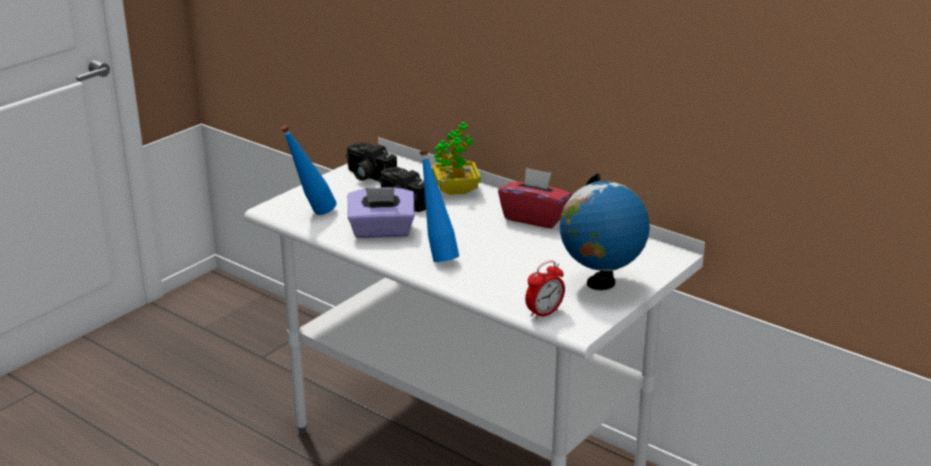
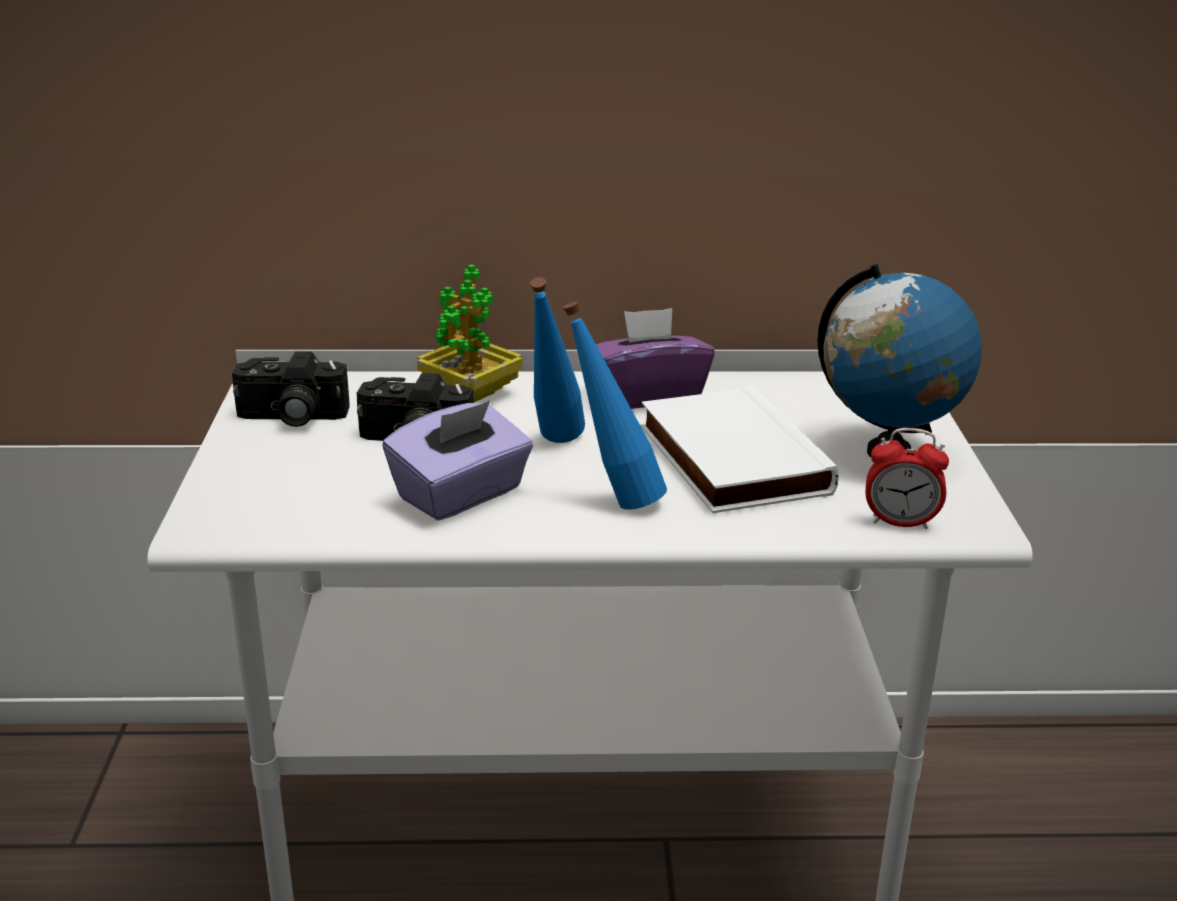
camera: 40 degrees left, 0 degrees up
blue bottle [281,125,337,215] -> blue bottle moved to [530,277,585,443]
red tissue box [498,167,571,228] -> purple tissue box [596,308,715,409]
alarm clock [525,260,565,320] -> alarm clock turned 90 degrees clockwise [865,428,949,529]
none -> white book [640,386,839,513]

